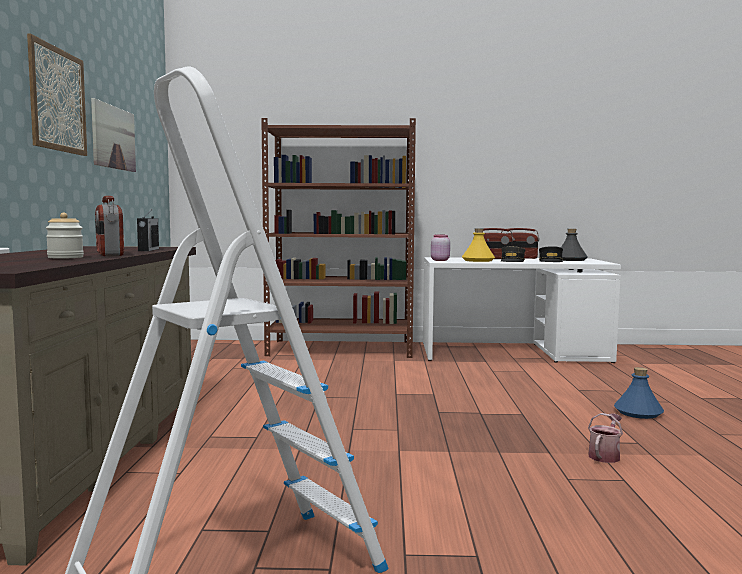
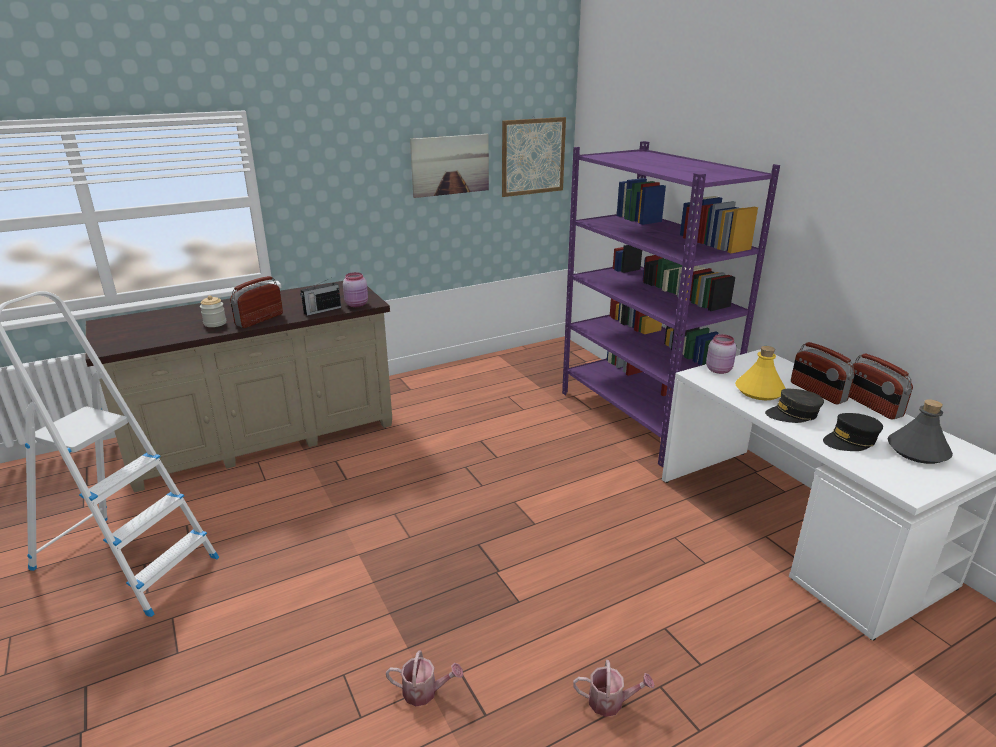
camera: 60 degrees right, 20 degrees up
picture [27,33,87,156] -> picture moved to [502,117,566,197]
brown bookcase [261,118,416,358] -> purple bookcase [562,141,780,467]
blue bottle [614,367,664,419] -> watering can [573,660,655,717]
none -> pink jar [343,272,368,307]

